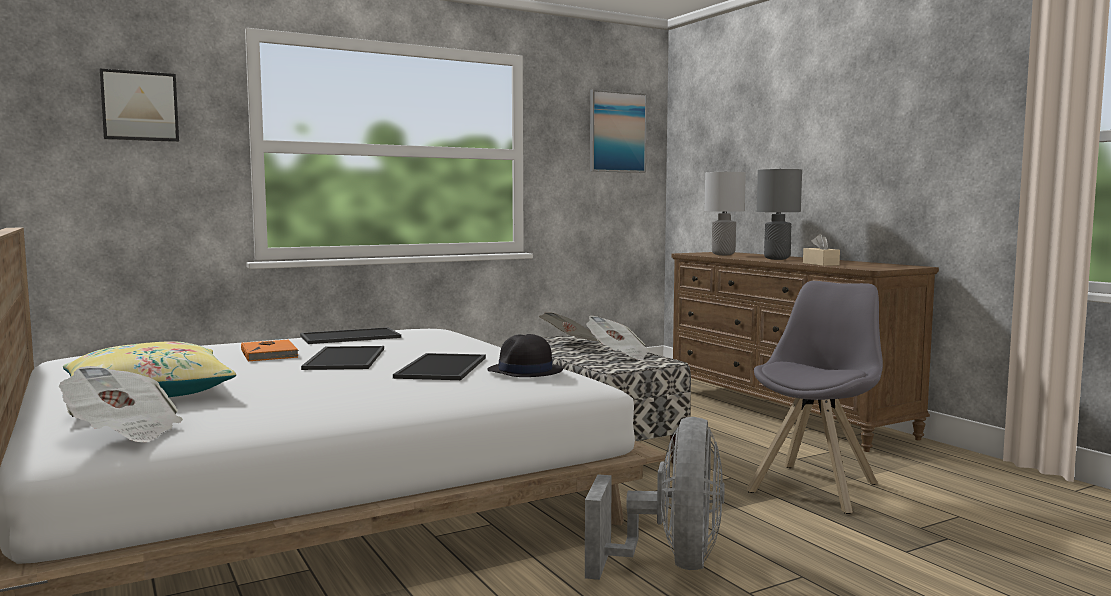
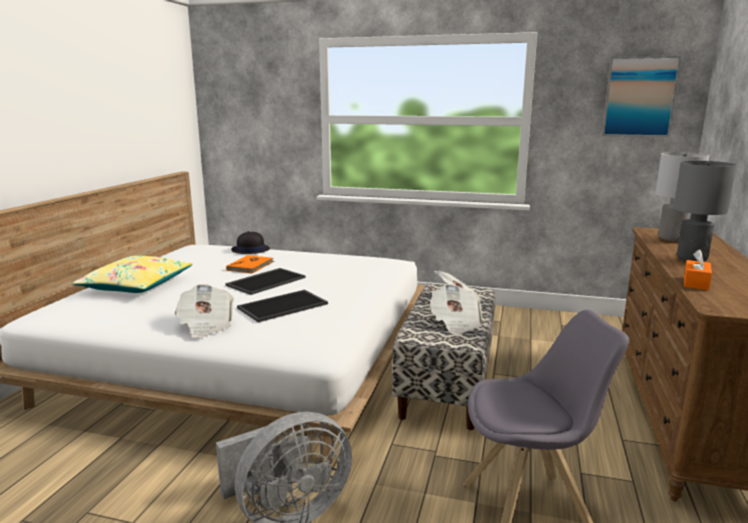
camera: 45 degrees right, 10 degrees up
newspaper [59,366,183,442] -> newspaper moved to [175,284,234,338]
picture [100,69,179,142] -> none
tray [300,327,401,344] -> none
black hat [487,334,563,377] -> black hat moved to [231,231,270,254]
beige tissue box [803,234,840,266] -> orange tissue box [684,249,712,290]

